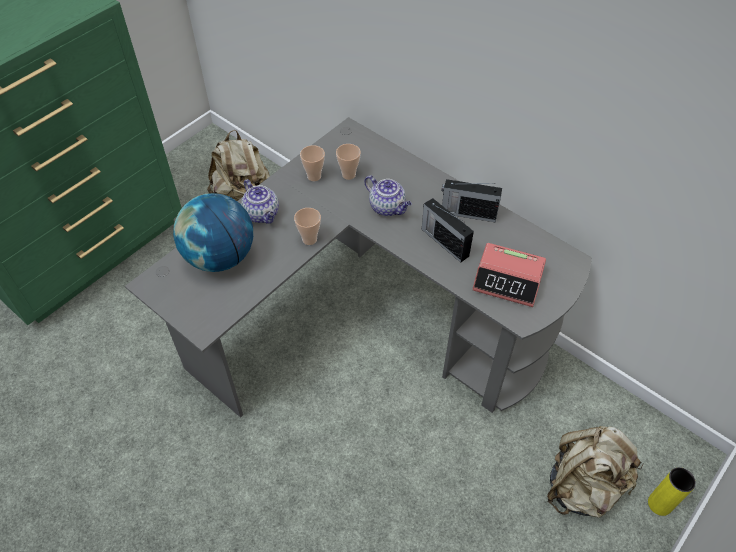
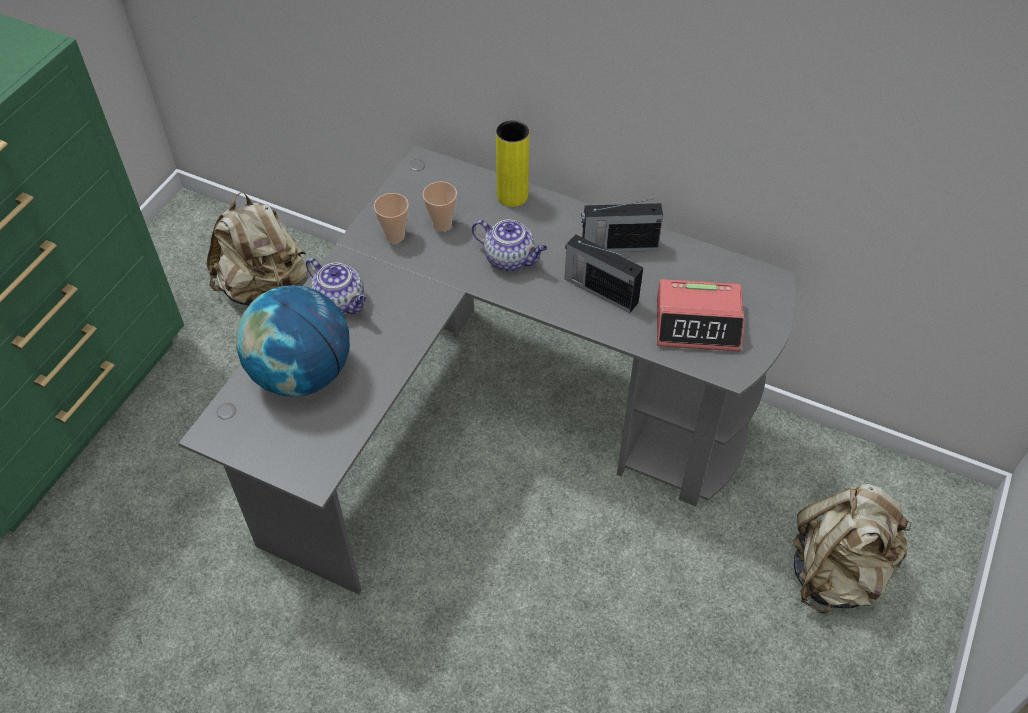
camera: 15 degrees left, 0 degrees up
cup [294,208,321,245] -> none
yellow vase [648,467,696,516] -> yellow vase moved to [496,120,529,207]

